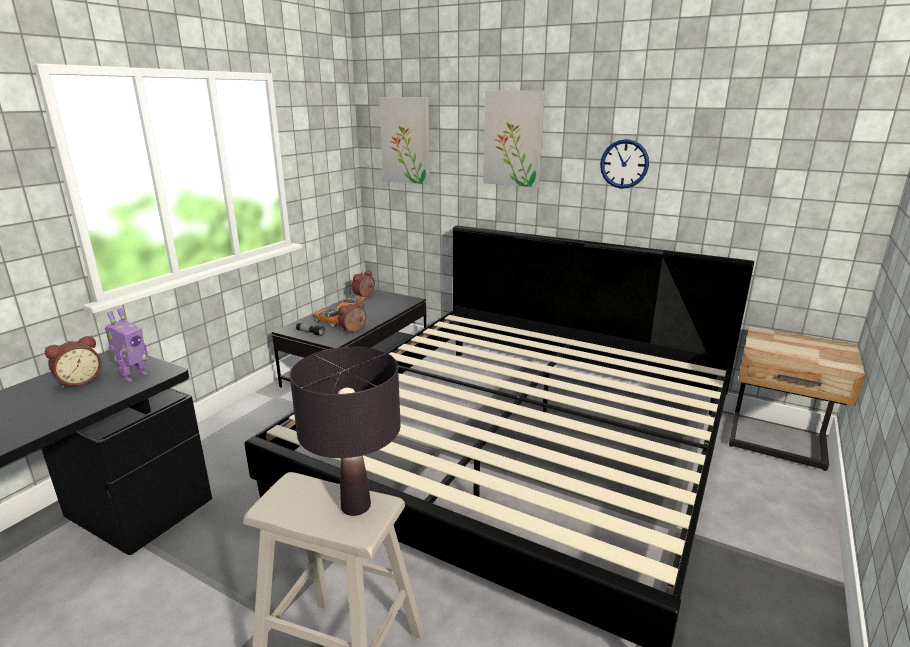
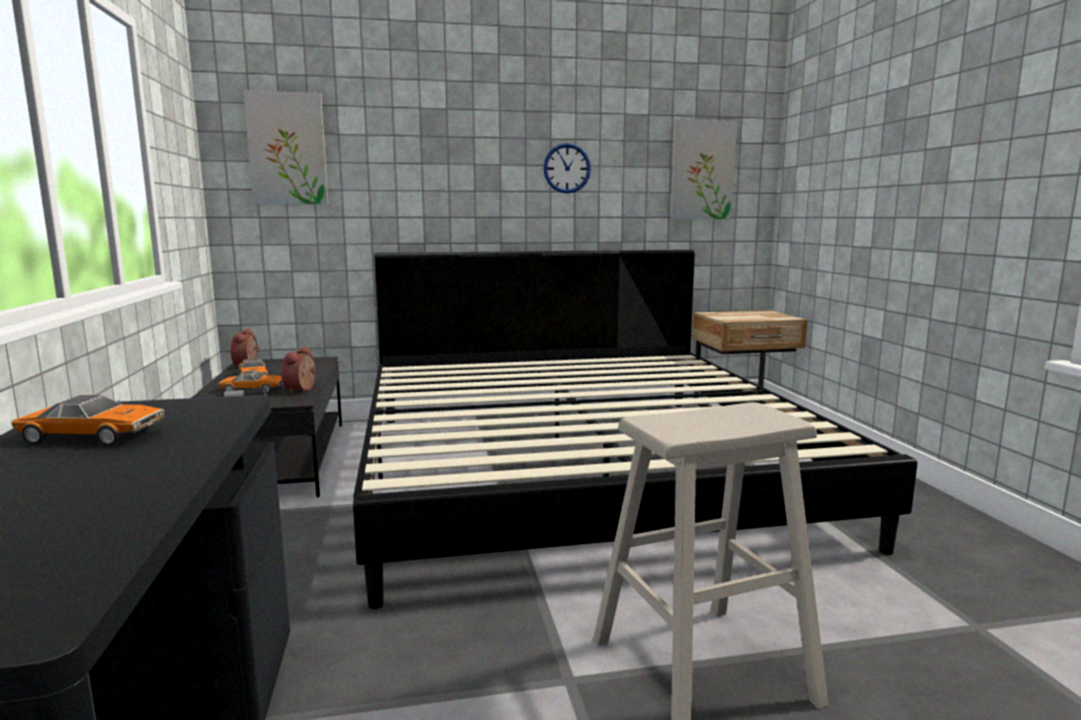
camera: 40 degrees left, 10 degrees down
alarm clock [45,335,102,388] -> toy car [11,395,165,446]
toy robot [105,308,148,382] -> none
black table lamp [290,347,401,516] -> none
picture [483,90,544,187] -> picture moved to [670,119,737,219]

